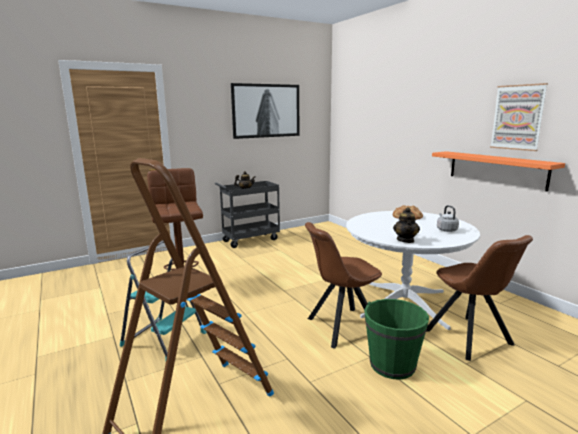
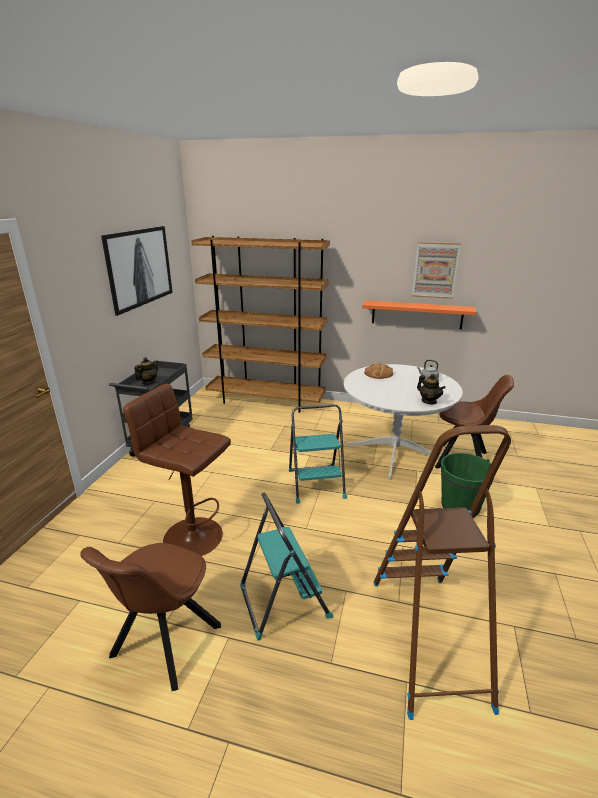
camera: 45 degrees left, 10 degrees up
brown chair [305,222,382,349] -> brown chair moved to [80,543,221,691]
none -> brown bookcase [191,236,330,413]
none -> turquoise step ladder [289,404,347,504]

